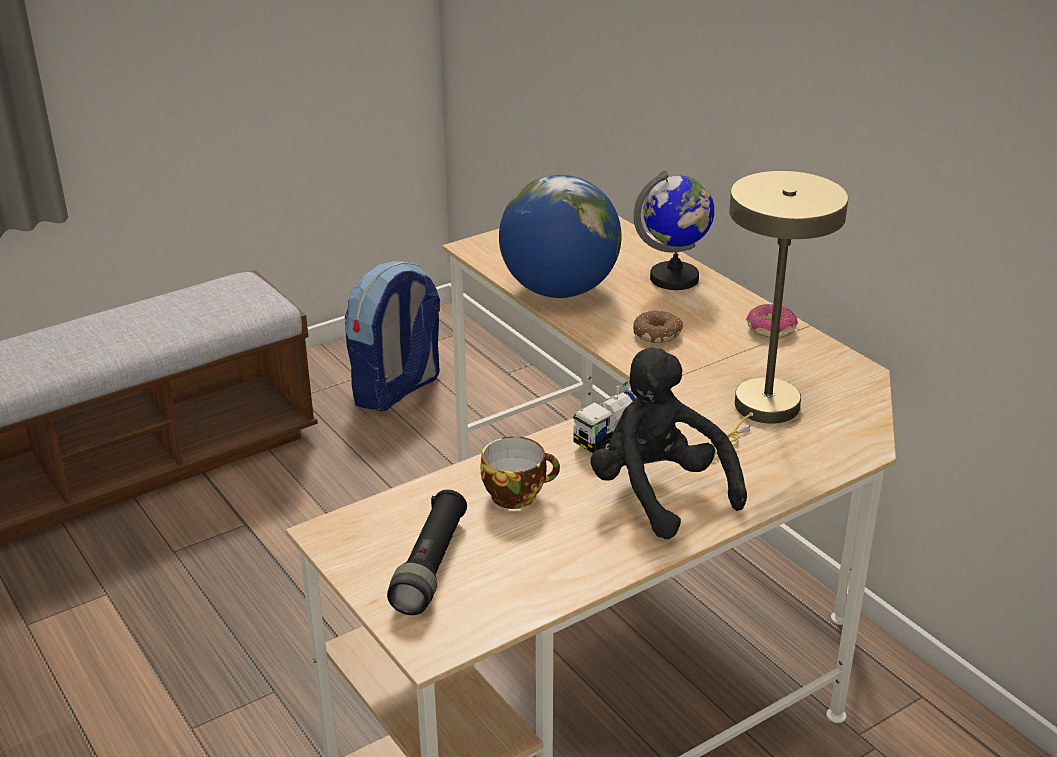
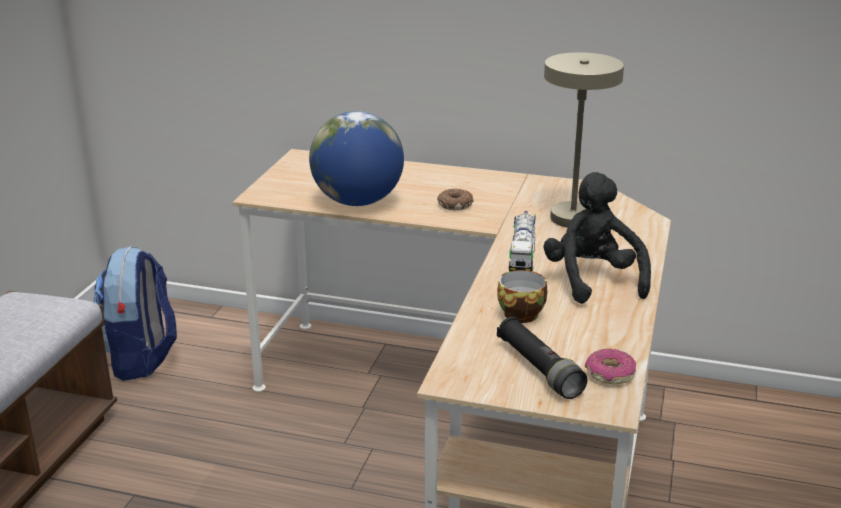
camera: 40 degrees left, 5 degrees down
black plush toy [590,347,747,539] -> black plush toy turned 60 degrees clockwise [543,172,651,304]
globe [633,170,714,290] -> none
donut [746,304,798,338] -> donut moved to [585,349,636,384]

